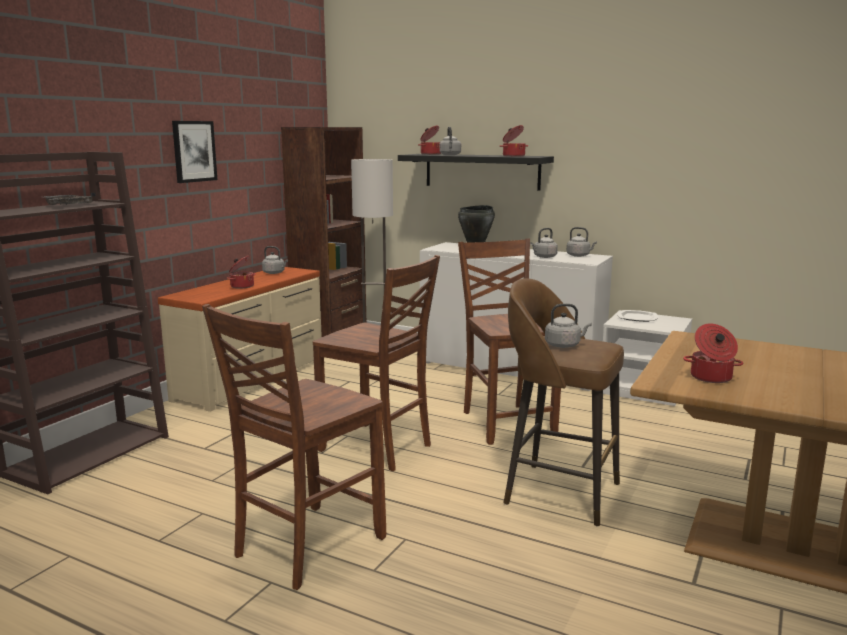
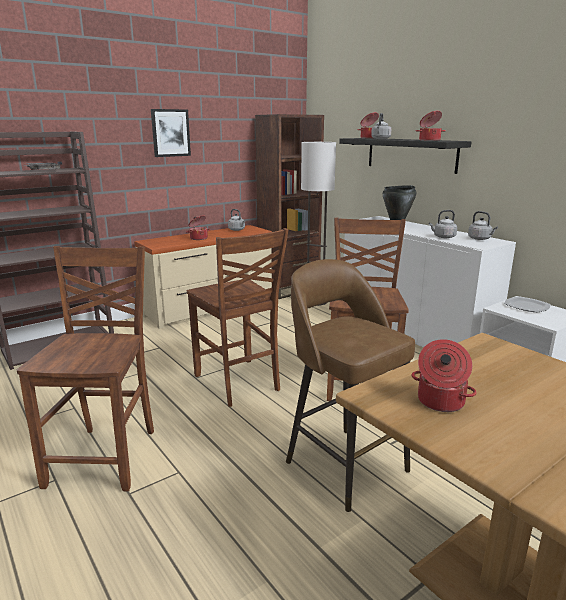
camera: 25 degrees right, 5 degrees up
brown chair [202,304,386,590] -> brown chair turned 120 degrees clockwise [17,246,154,492]
grey kettle [545,304,592,348] -> none

